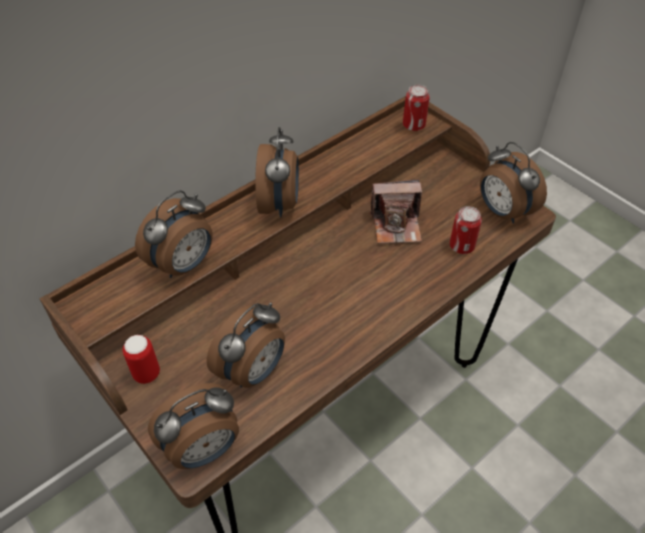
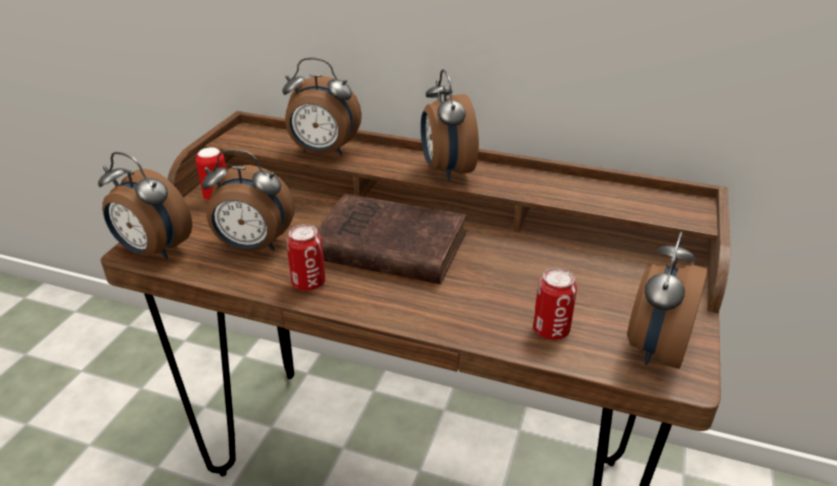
camera: 60 degrees right, 15 degrees down
alarm clock [255,127,299,218] -> alarm clock turned 105 degrees clockwise [421,69,479,181]
camera [369,180,422,244] -> none
can [403,85,430,131] -> can moved to [286,224,326,291]
none -> brown book [317,194,467,284]

